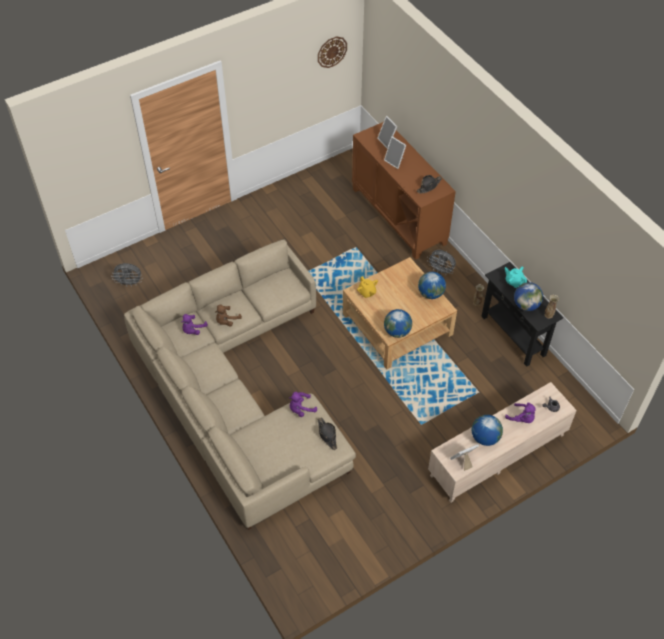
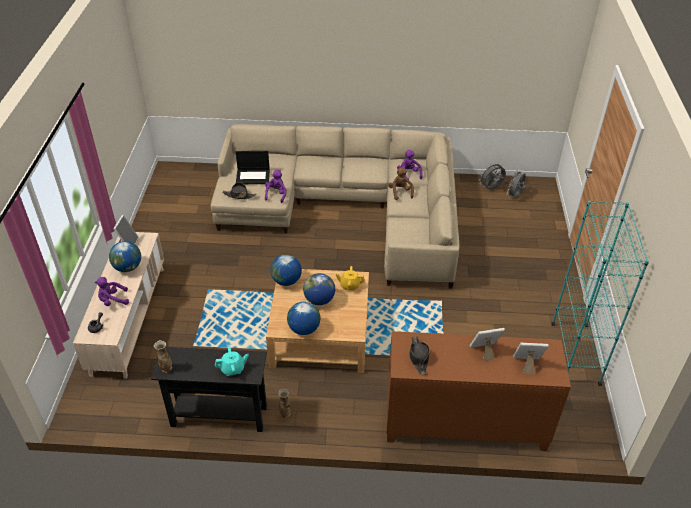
camera: 125 degrees right, 10 degrees down
wall clock [318,36,347,68] -> none
grey fan [427,250,456,275] -> grey fan moved to [479,162,506,189]
globe [514,282,543,311] -> globe moved to [303,273,335,305]
none -> laptop [236,151,270,184]
none -> turquoise bookcase [552,201,649,386]

